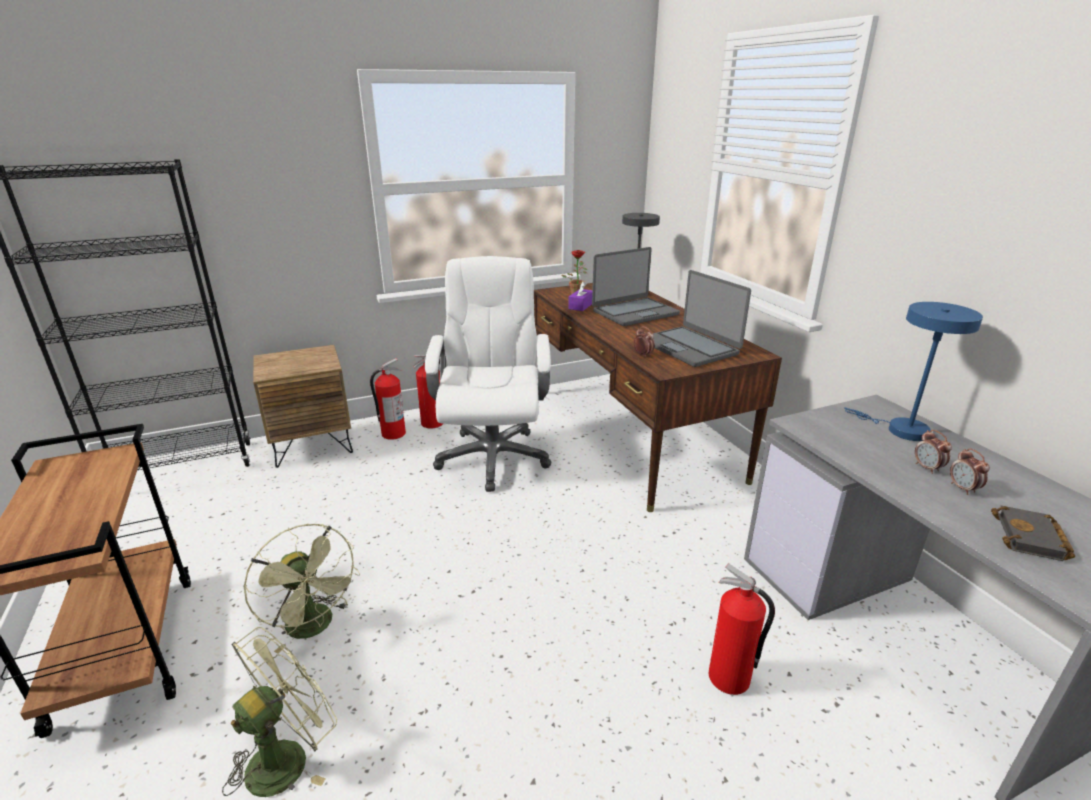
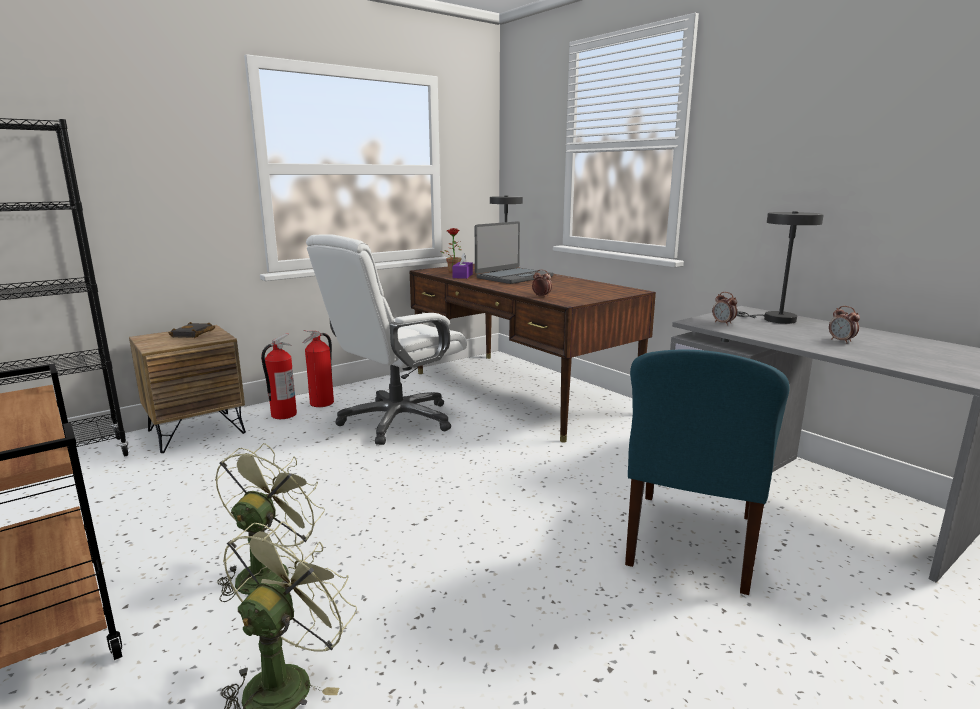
camera: 15 degrees left, 10 degrees down
green fan [244,524,360,654] -> green fan turned 105 degrees counterclockwise [215,443,325,602]
white office chair [425,256,552,492] -> white office chair turned 120 degrees counterclockwise [306,234,467,445]
laptop [653,270,751,367] -> none
fire extinguisher [709,563,775,695] -> blue chair [625,350,790,595]
blue table lamp [844,302,983,441] -> grey table lamp [736,211,824,324]
alarm clock [915,430,952,474] -> alarm clock moved to [712,292,737,325]
black book [991,506,1075,561] -> black book moved to [169,322,215,338]

